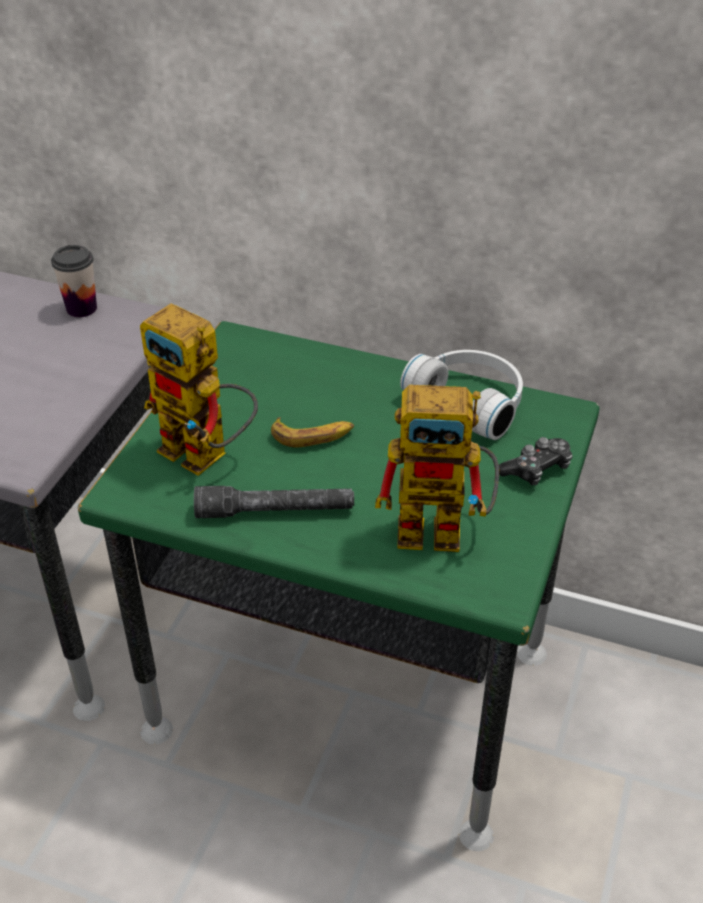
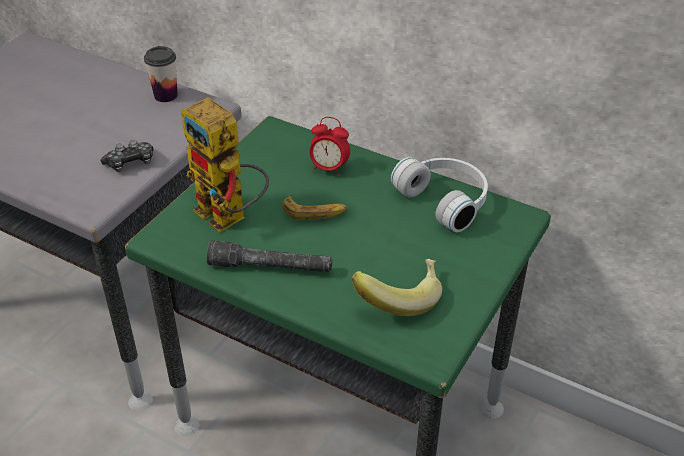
camera: 10 degrees right, 0 degrees up
toy robot [375,385,499,552] -> banana [352,259,442,316]
game controller [499,437,573,485] -> game controller moved to [101,140,154,172]
none -> alarm clock [310,117,350,176]

